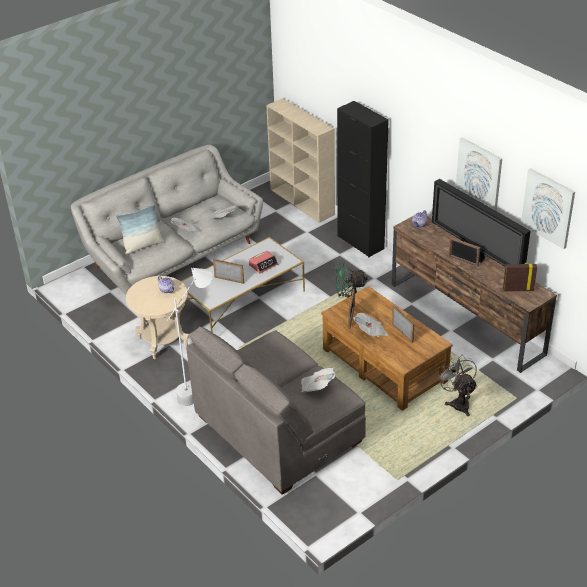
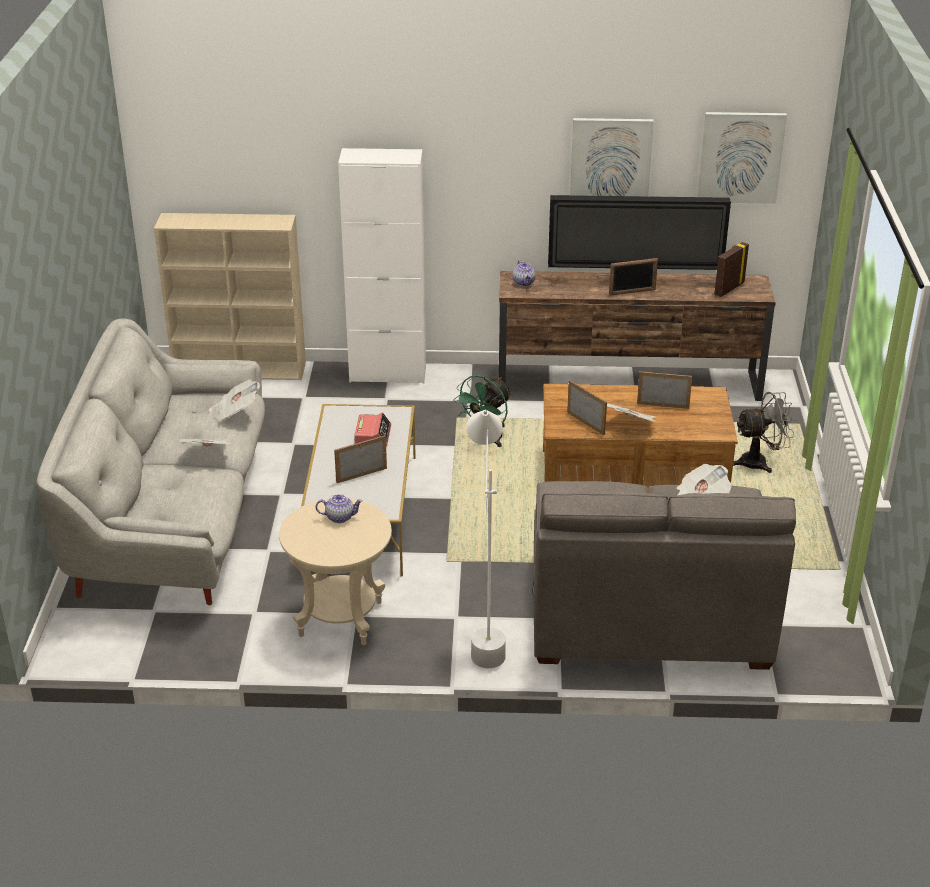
camera: 50 degrees left, 5 degrees down
pillow [116,204,164,255] -> none
black cabinet [337,101,389,257] -> white cabinet [338,148,426,384]
grey fan [437,355,477,416] -> grey fan turned 150 degrees clockwise [733,392,795,473]

